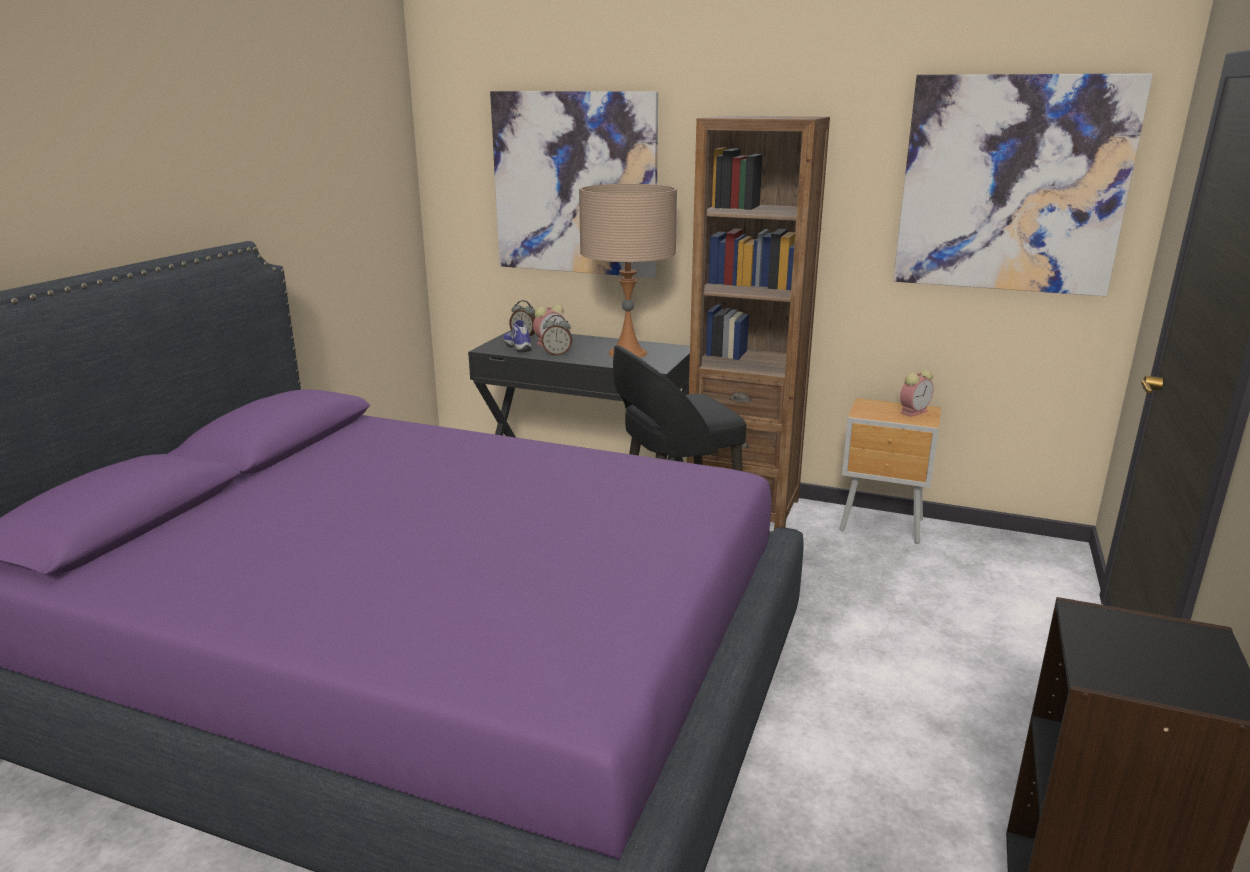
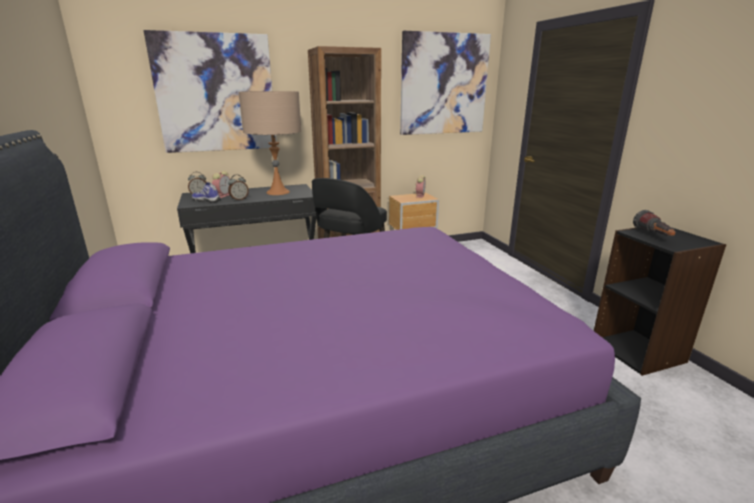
camera: 40 degrees left, 0 degrees up
none -> flashlight [633,210,676,236]

